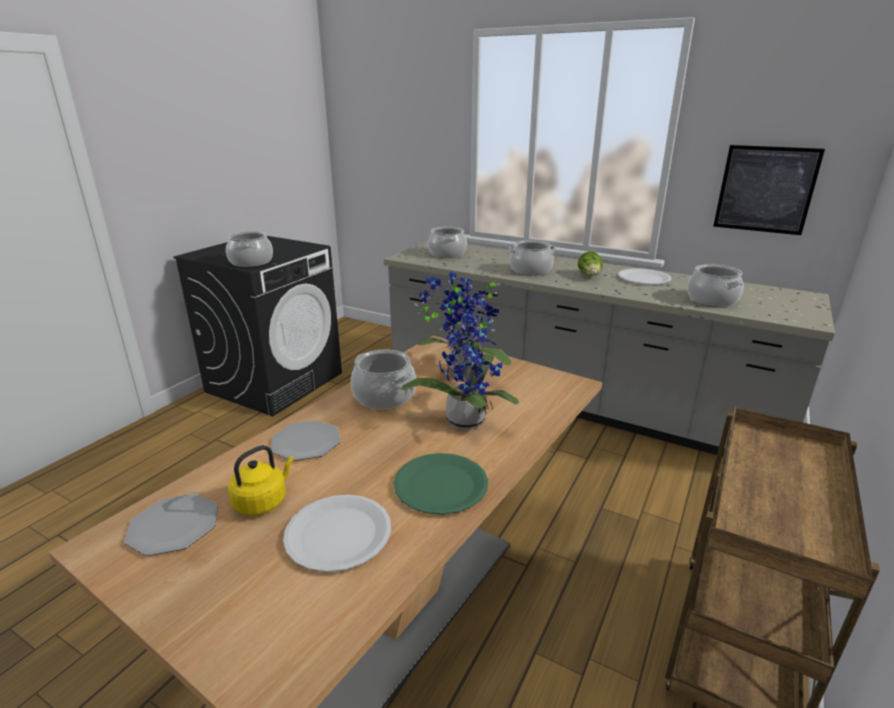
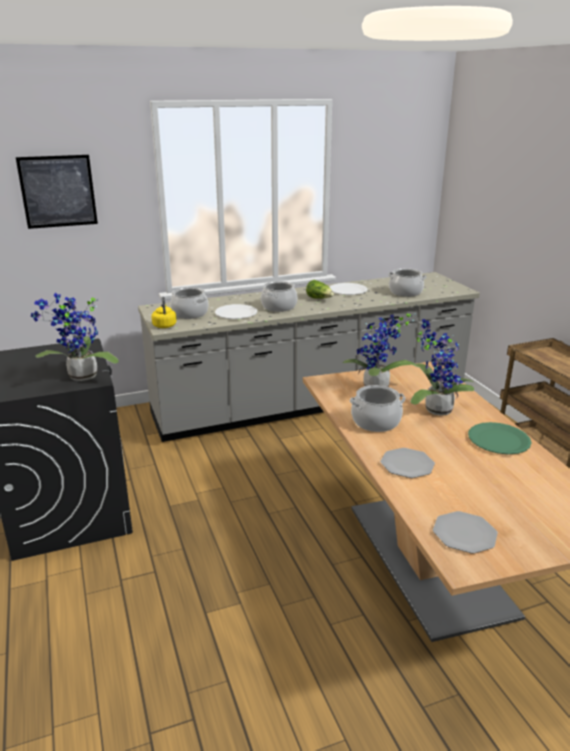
camera: 50 degrees left, 0 degrees up
cooking pot [226,231,273,267] -> potted plant [31,293,119,381]
yellow kettle [228,445,294,515] -> yellow kettle moved to [151,297,176,328]
white plate [283,494,391,572] -> white plate moved to [215,304,257,319]
picture [713,145,825,235] -> picture moved to [16,155,98,229]

